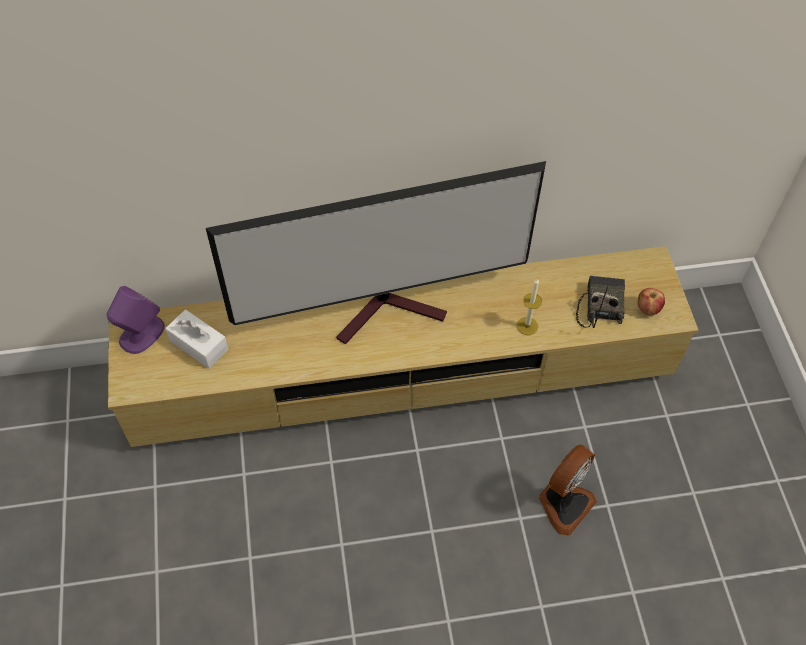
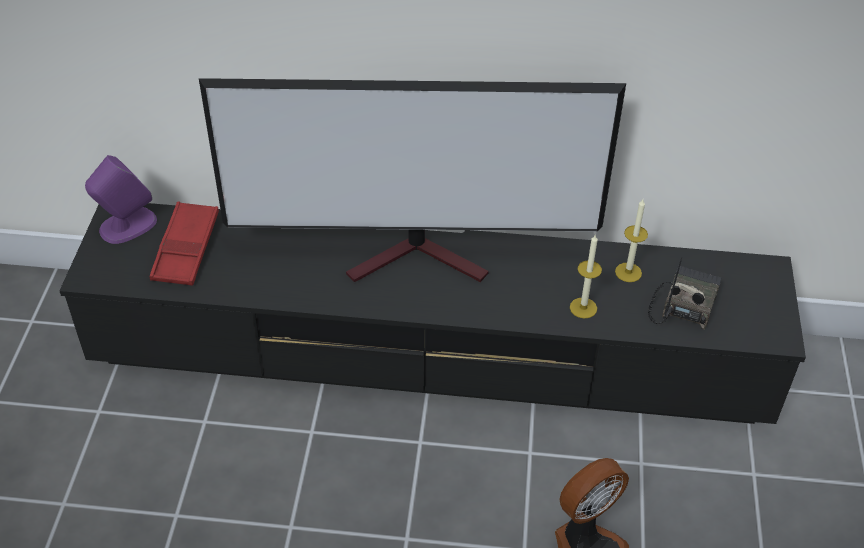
camera: 15 degrees right, 10 degrees down
beige tv stand [108,246,699,447] -> black tv stand [60,203,806,424]
white tissue box [165,310,228,368] -> red tray [150,202,219,286]
apple [638,288,665,315] -> none
none -> candle [615,199,648,282]

